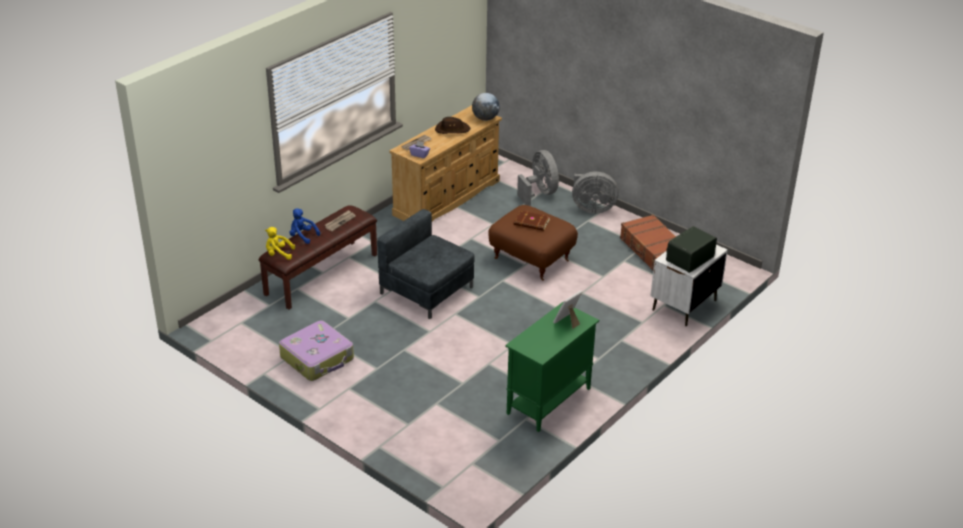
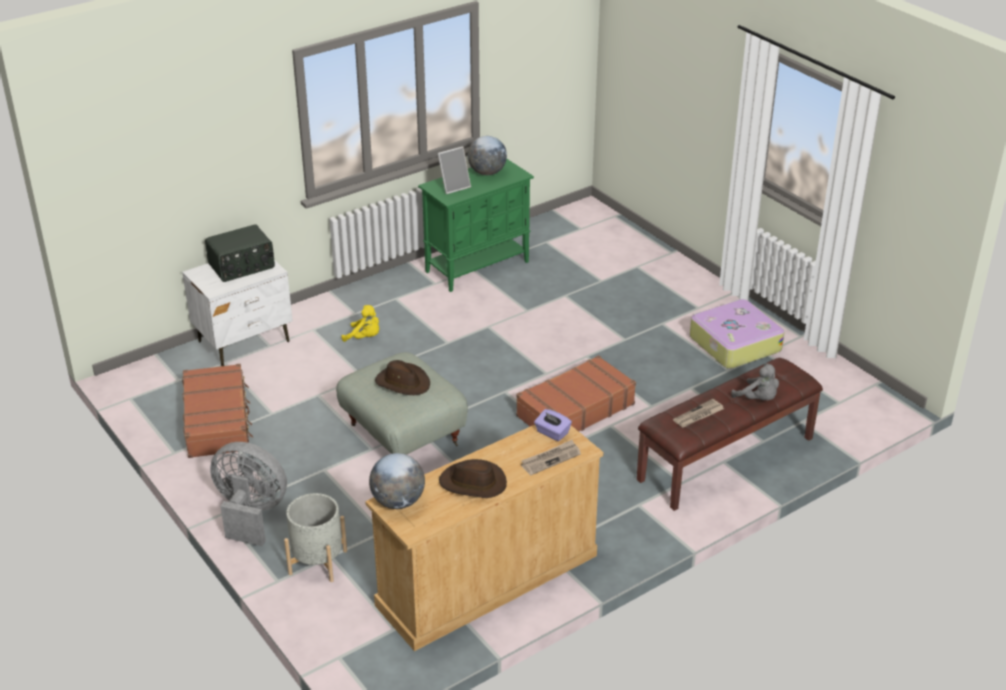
camera: 165 degrees left, 0 degrees up
yellow plush toy [265,227,295,260] -> yellow plush toy moved to [342,305,379,342]
blue plush toy [289,208,320,244] -> grey plush toy [731,363,779,400]
grey armchair [377,209,475,319] -> brown suitcase [516,355,636,431]
brown ottoman [488,205,578,281] -> grey ottoman [336,352,468,454]
brown book [514,210,550,231] -> brown hat [375,360,430,395]
grey fan [517,150,559,206] -> grey planter [284,493,347,582]
none -> globe [468,136,507,175]

